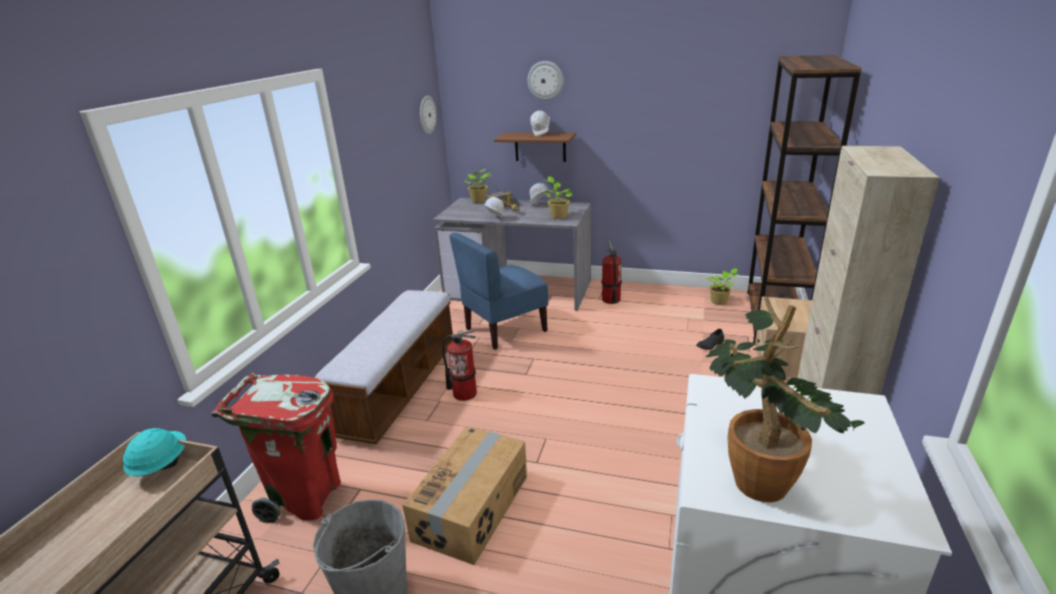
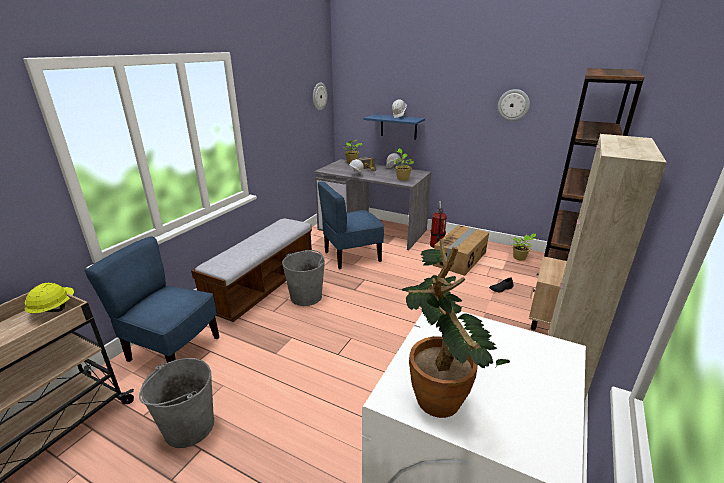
camera: 10 degrees right, 0 degrees up
turquoise hard hat [123,428,186,476] -> yellow hard hat [25,283,74,314]
red trash can [211,373,341,523] -> blue chair [85,237,219,363]
cardboard box [402,426,527,565] -> cardboard box moved to [433,225,489,276]
fire extinguisher [442,329,477,401] -> grey bucket [282,250,325,306]
brown shelf [494,132,576,162] -> blue shelf [364,114,425,140]
wall clock [527,61,564,101] -> wall clock moved to [498,89,530,121]

